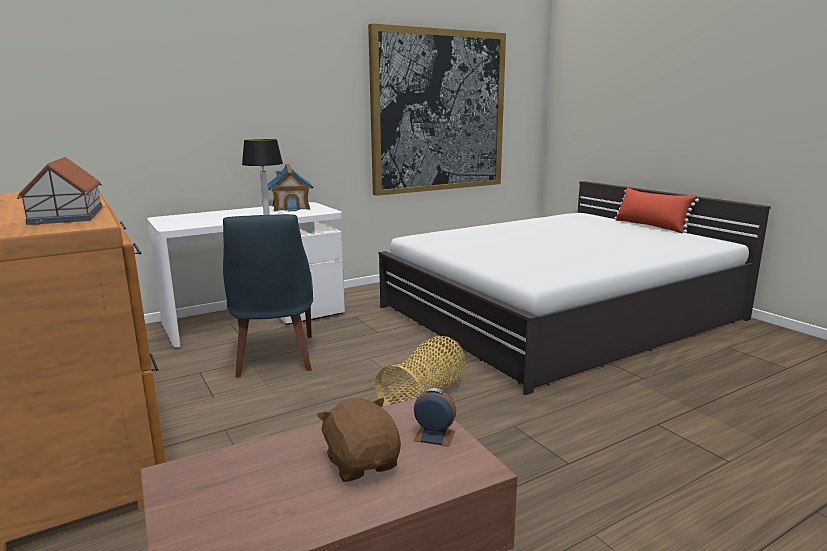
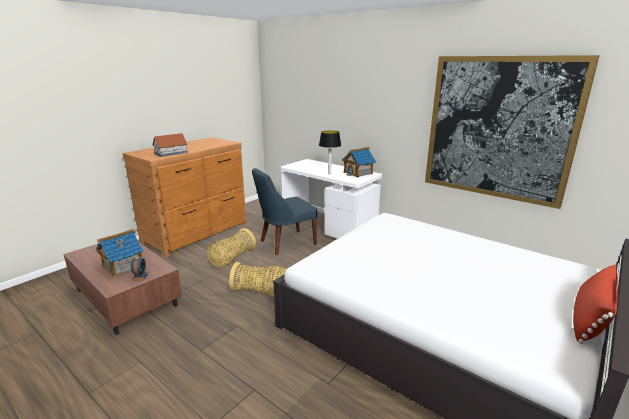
camera: 70 degrees right, 5 degrees up
brown plush toy [317,398,401,482] -> toy house [96,229,143,277]
none -> basket [207,228,256,267]

